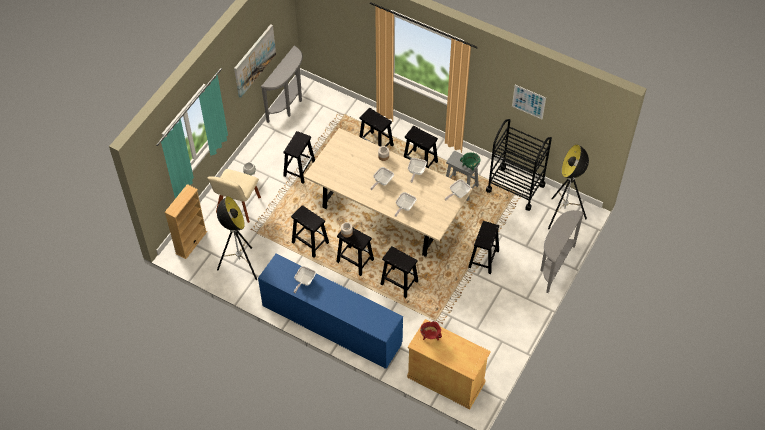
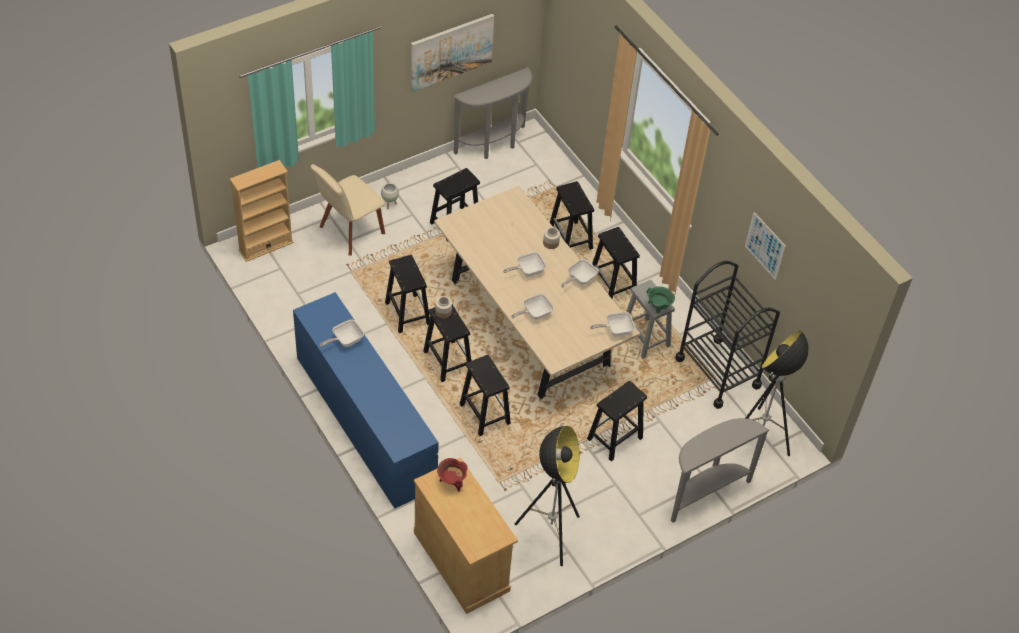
camera: 25 degrees right, 5 degrees down
floor lamp [217,196,257,280] -> floor lamp moved to [515,426,580,566]

